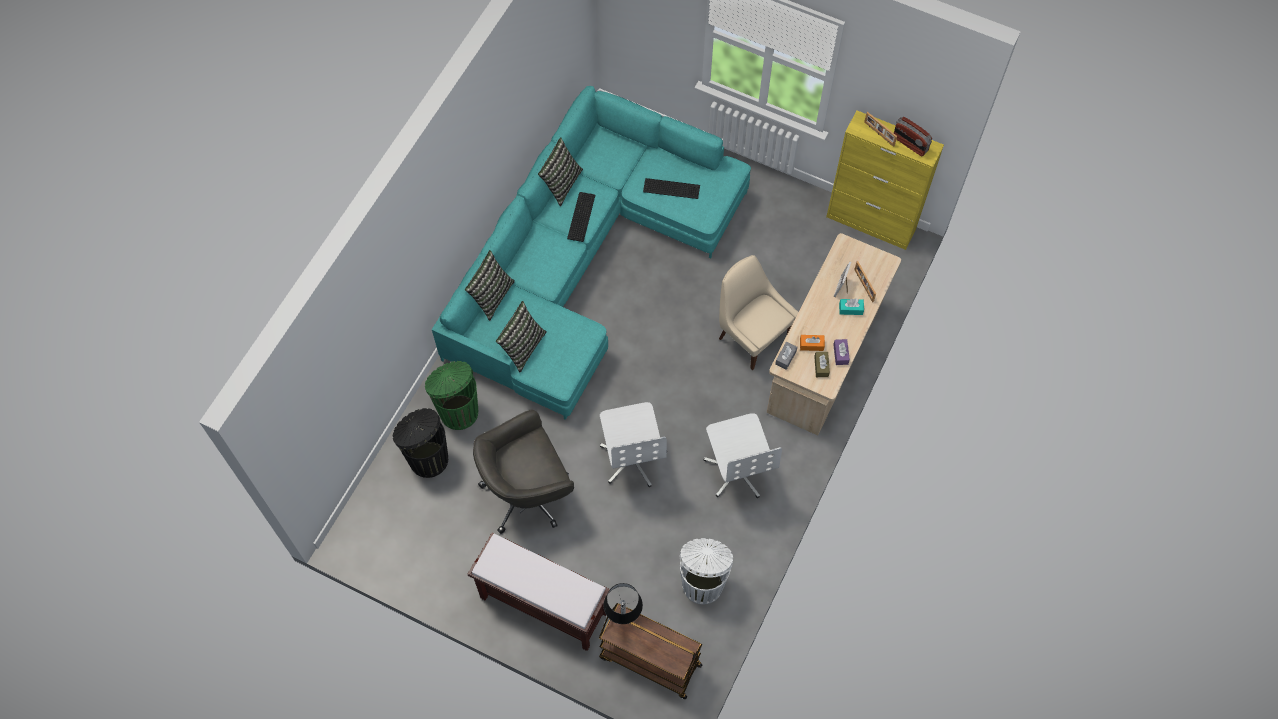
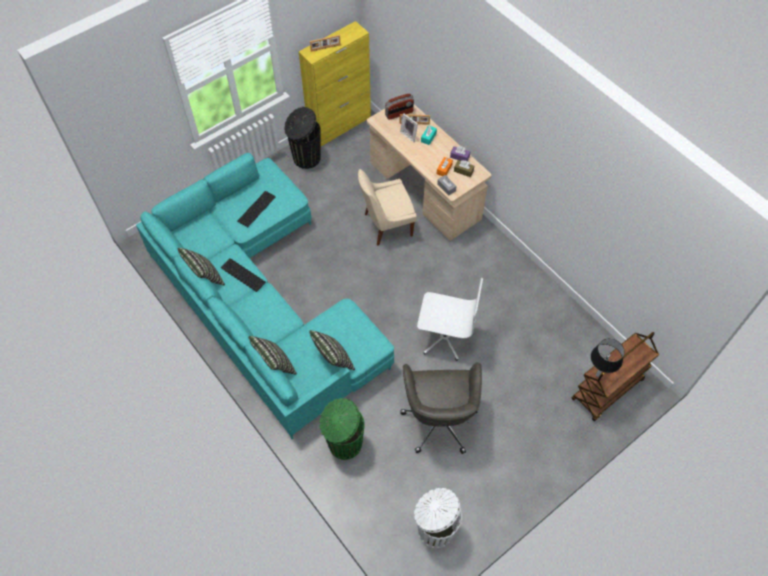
camera: 65 degrees left, 5 degrees down
black trash can [393,408,448,478] -> black trash can moved to [284,107,321,169]
brown bench [468,532,610,651] -> none
white trash can [680,538,733,605] -> white trash can moved to [414,488,462,549]
white office chair [704,413,782,498] -> none
radio [894,117,932,157] -> radio moved to [385,93,414,120]

